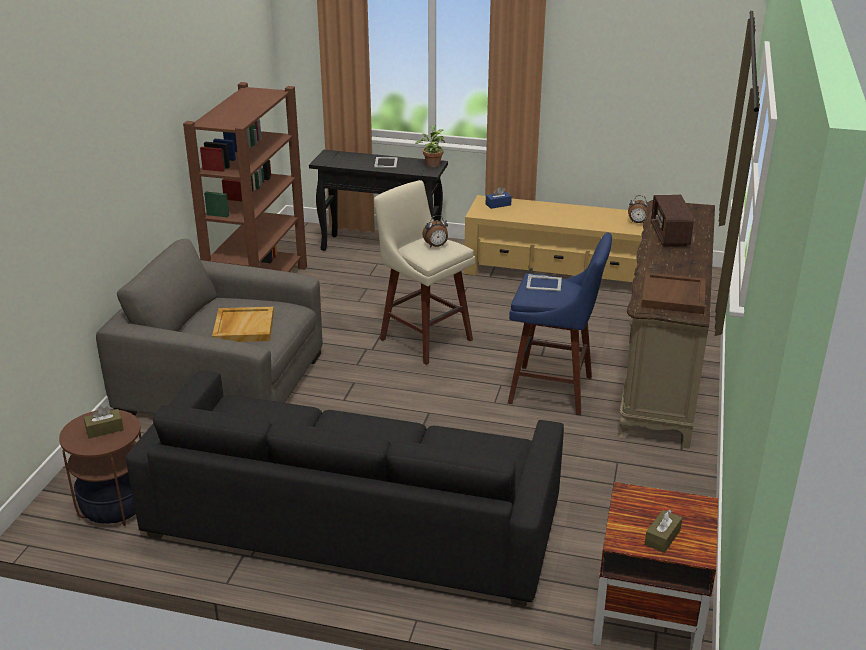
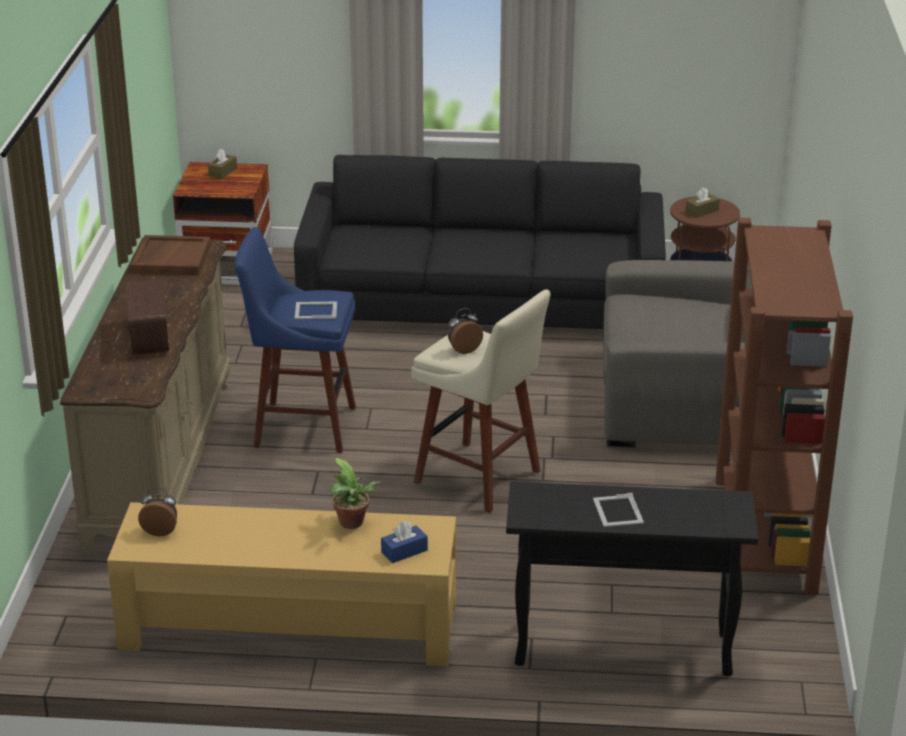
camera: 170 degrees right, 0 degrees up
beige tray [212,307,274,342] -> none
potted plant [415,125,445,167] -> potted plant moved to [330,458,381,529]

